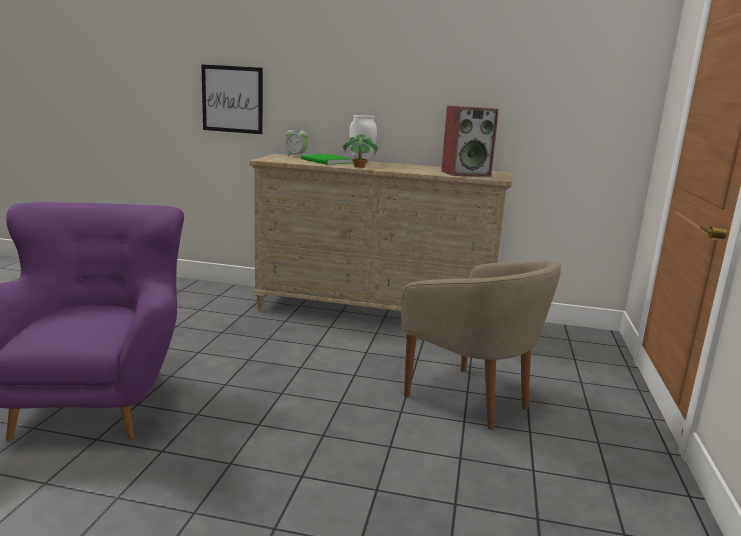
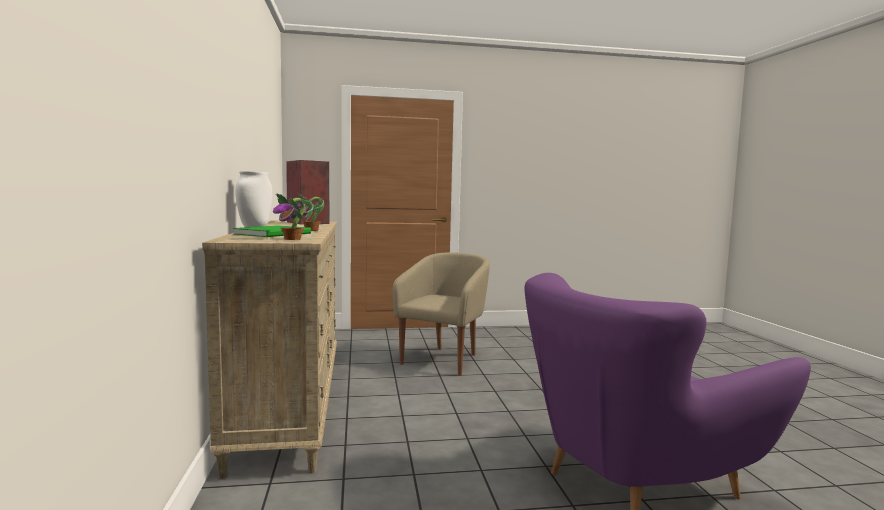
camera: 110 degrees left, 10 degrees down
picture [201,64,263,134] -> none
alarm clock [286,126,309,157] -> none
none -> potted plant [273,193,314,240]

